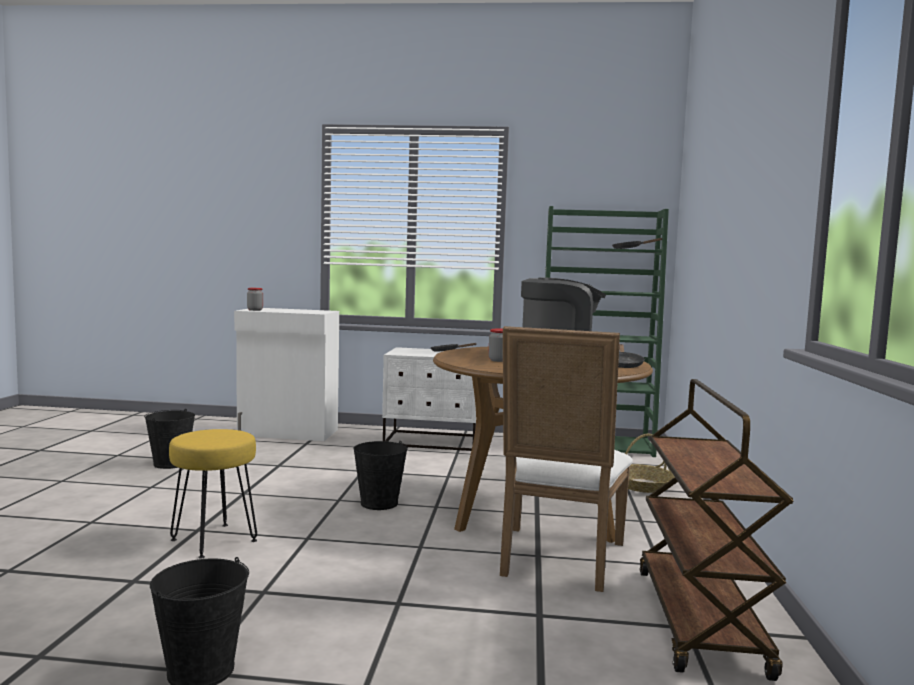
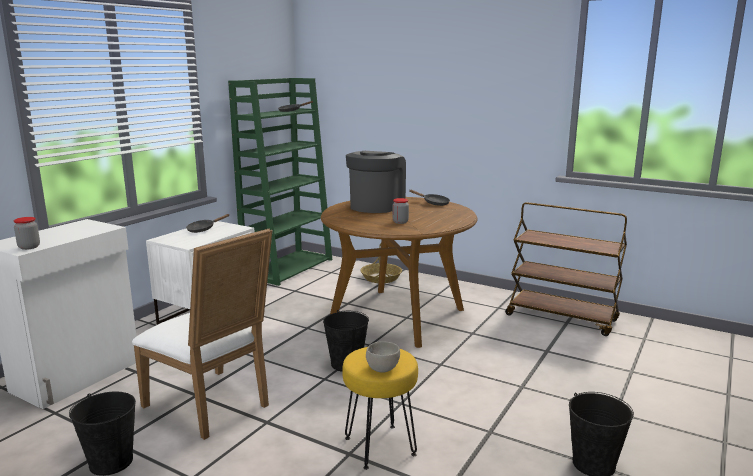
camera: 65 degrees left, 10 degrees up
white chair [500,326,633,592] -> white chair moved to [132,228,272,440]
none -> grey bowl [366,341,400,373]

